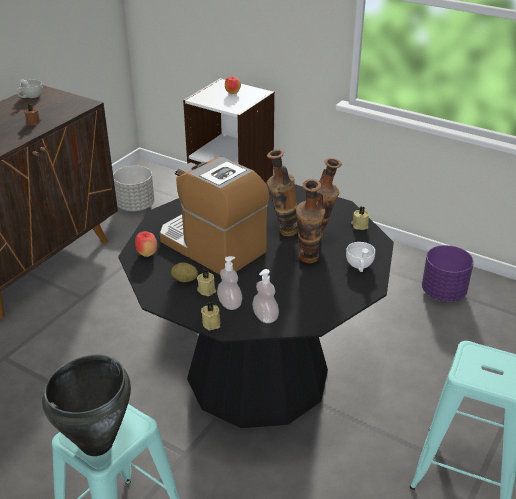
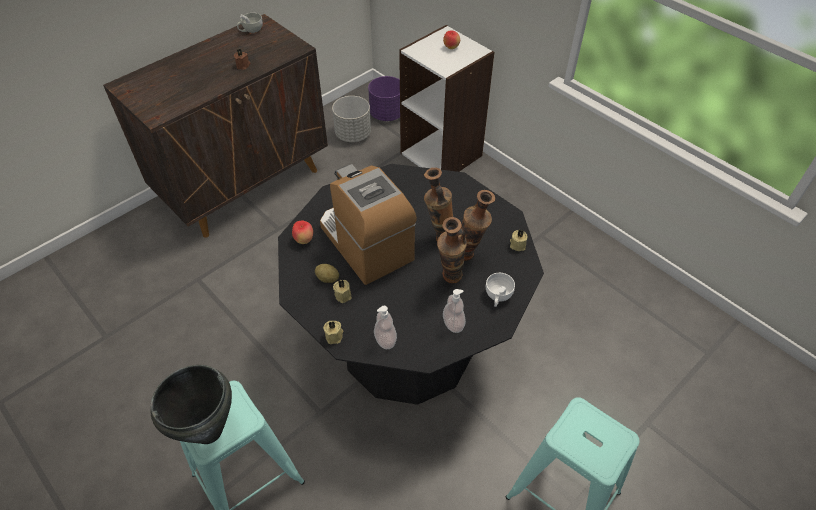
camera: 15 degrees right, 15 degrees up
soap dispenser [217,256,242,310] -> soap dispenser moved to [443,289,466,333]
purple planter [422,245,474,301] -> purple planter moved to [368,76,400,121]

